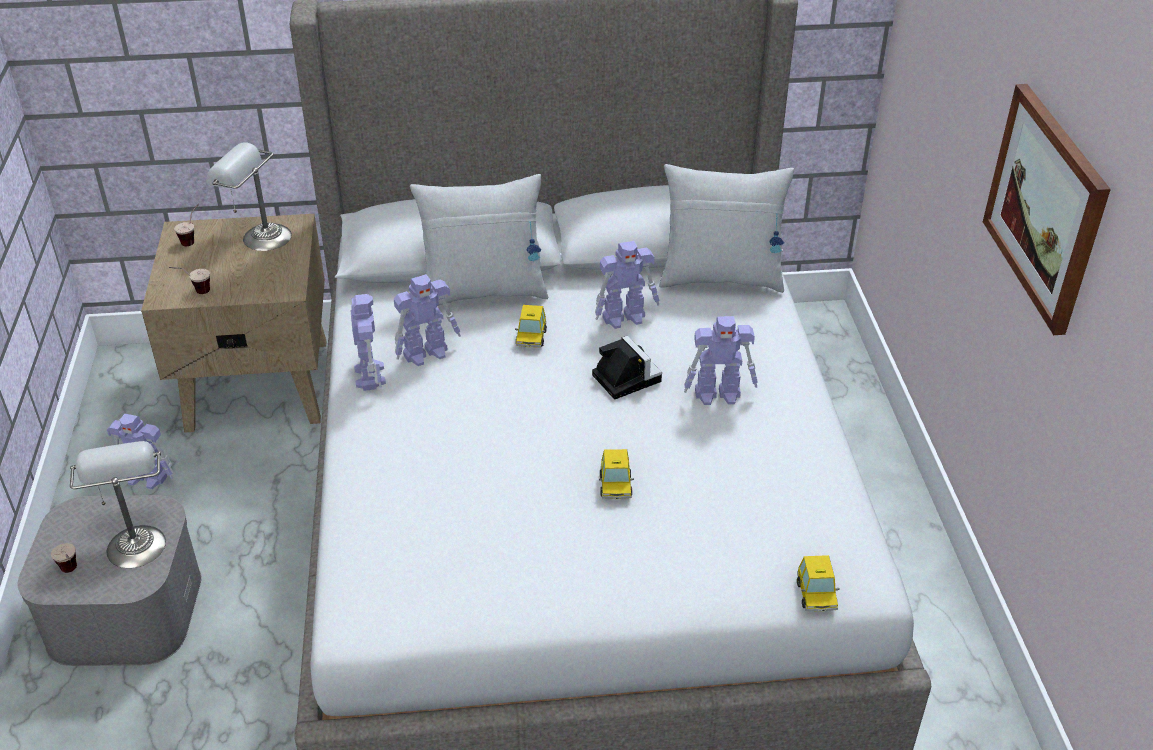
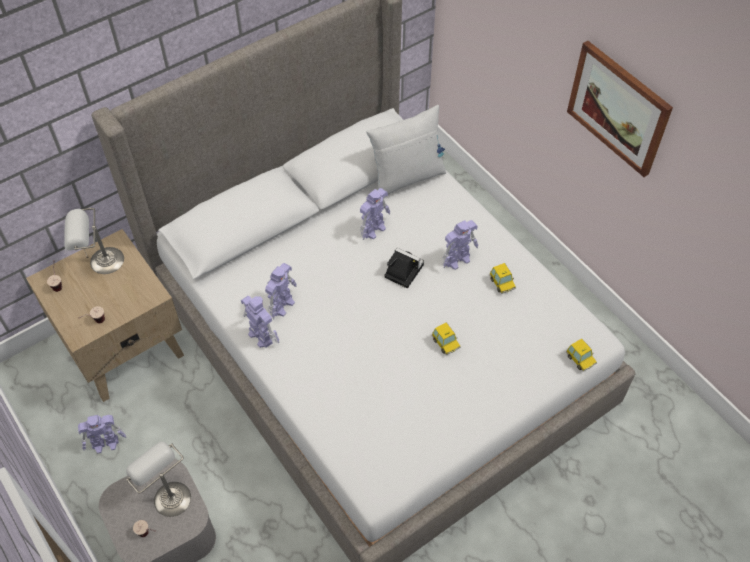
camera: 30 degrees left, 15 degrees up
grey pillow [410,174,548,306] -> none
toy car [515,305,547,347] -> toy car moved to [489,263,516,294]

